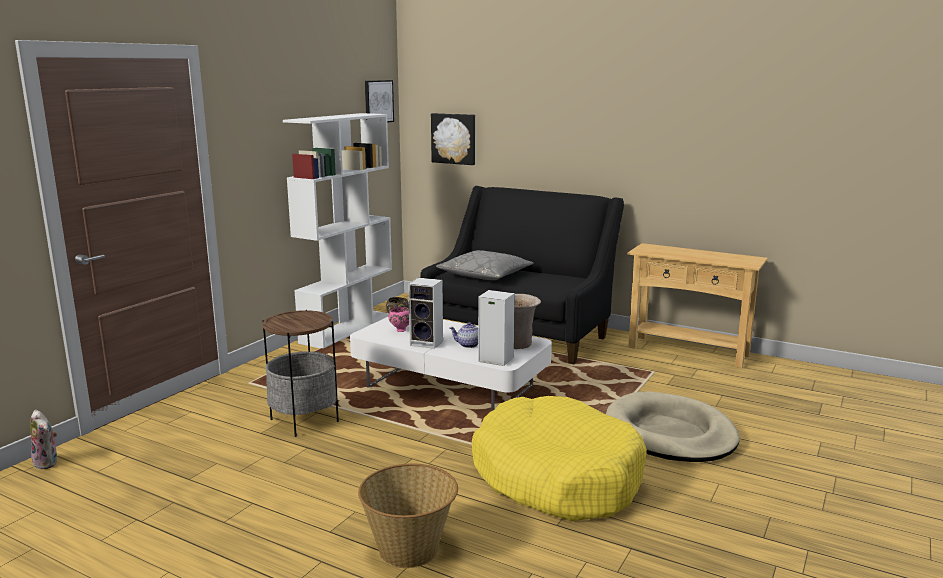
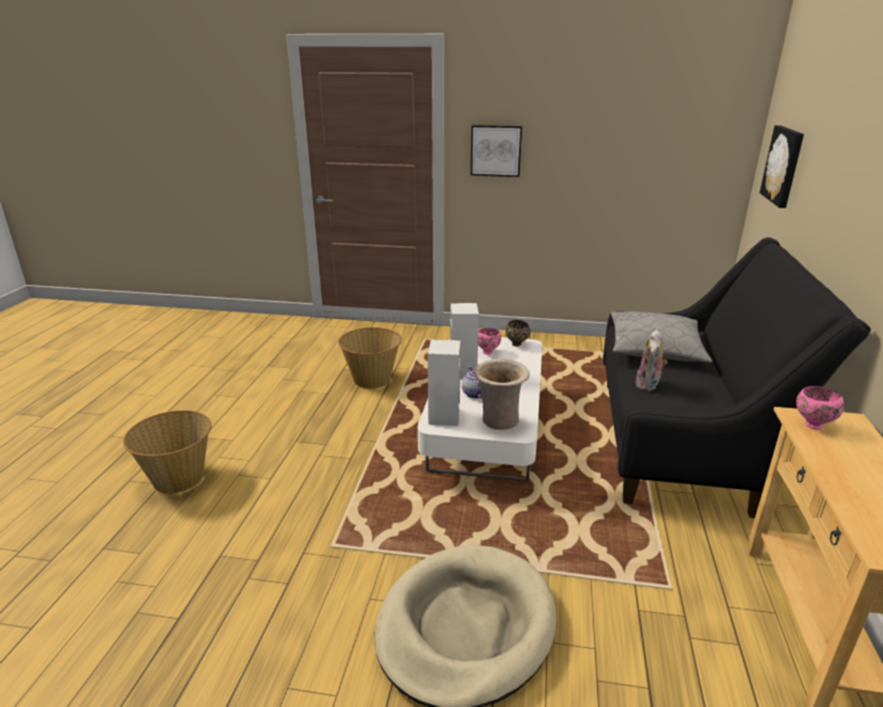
camera: 70 degrees right, 10 degrees up
plush toy [30,410,58,470] -> plush toy moved to [636,330,667,391]
side table [263,310,339,437] -> basket [338,327,402,389]
white bookcase [283,113,392,349] -> none
picture [365,80,394,123] -> picture moved to [471,125,522,177]
yellow dog bed [472,396,647,521] -> none
none -> pink bowl [796,386,844,430]

